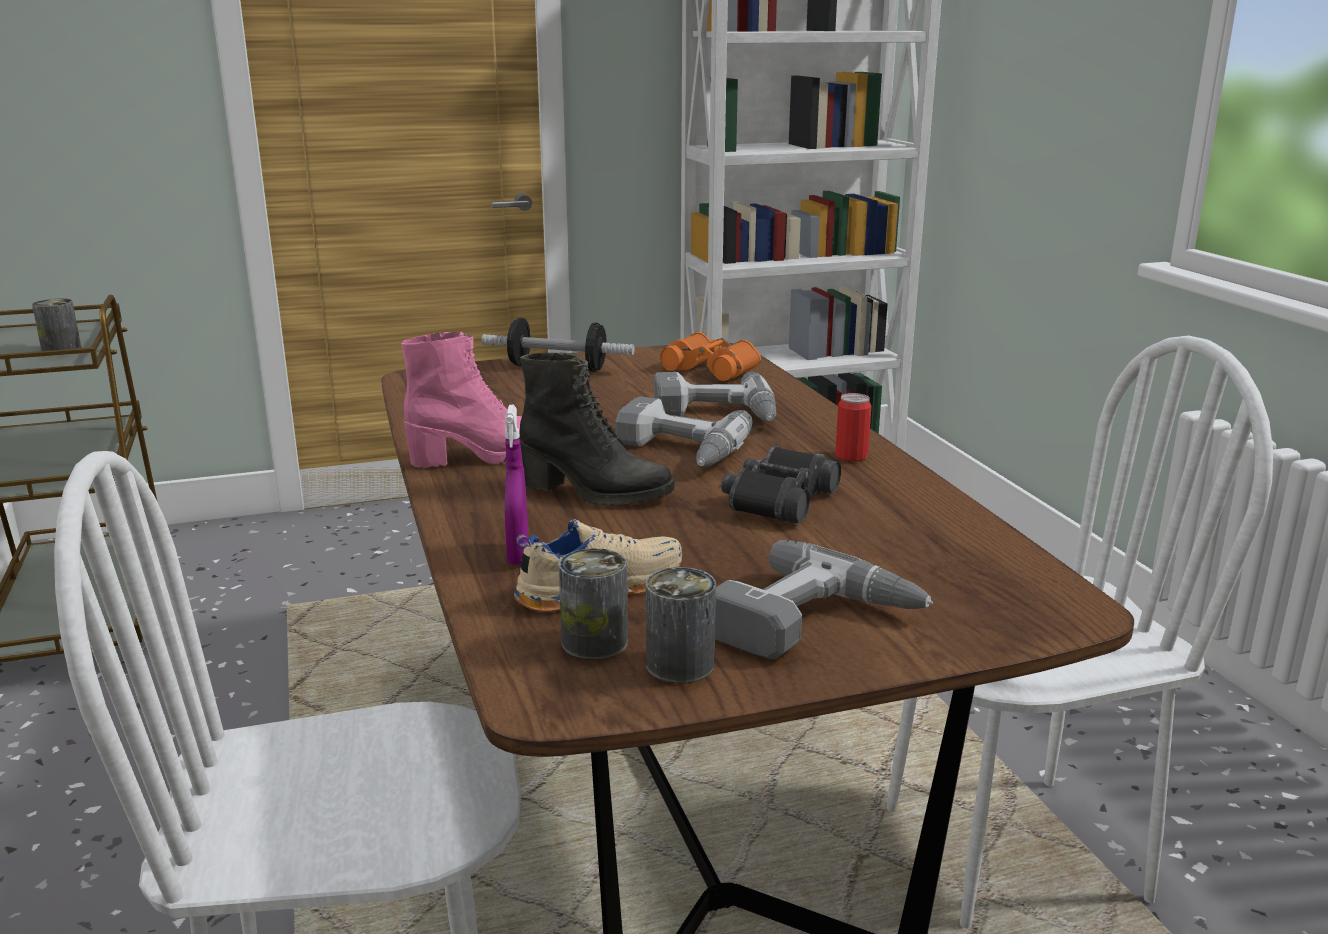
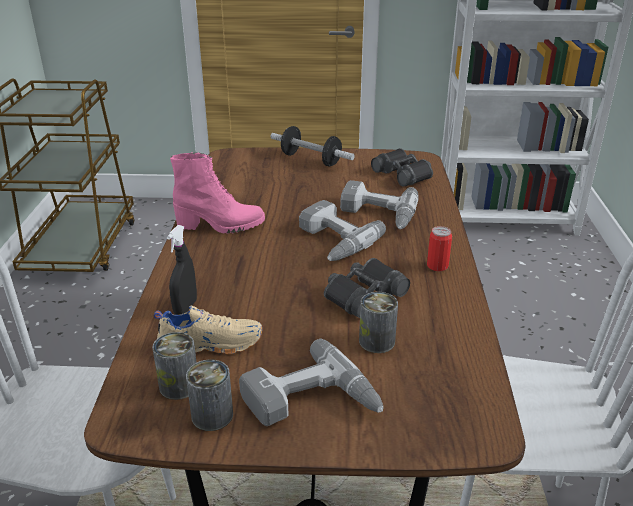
camera: 20 degrees right, 10 degrees up
can [32,298,81,351] -> can moved to [359,292,398,353]
purple spray bottle [505,405,528,565] -> black spray bottle [167,225,197,315]
black boot [519,352,675,506] -> none
orange binoculars [660,332,761,381] -> black binoculars [371,148,433,187]

